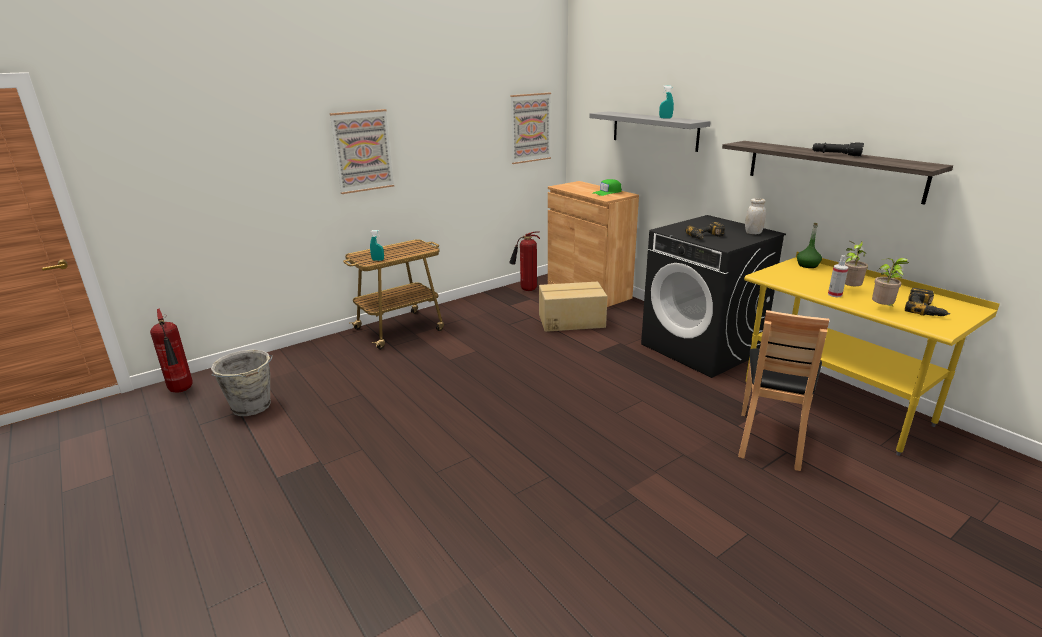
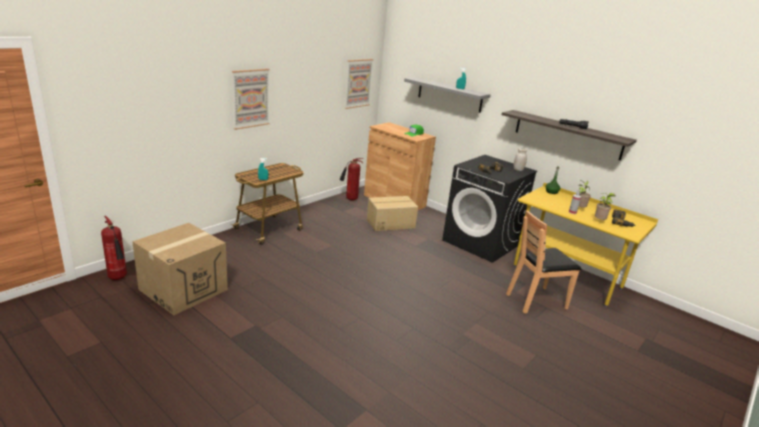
camera: 15 degrees left, 0 degrees up
grey bucket [211,350,273,416] -> cardboard box [132,223,228,315]
brown chair [738,310,829,471] -> brown chair turned 60 degrees clockwise [506,210,582,313]

